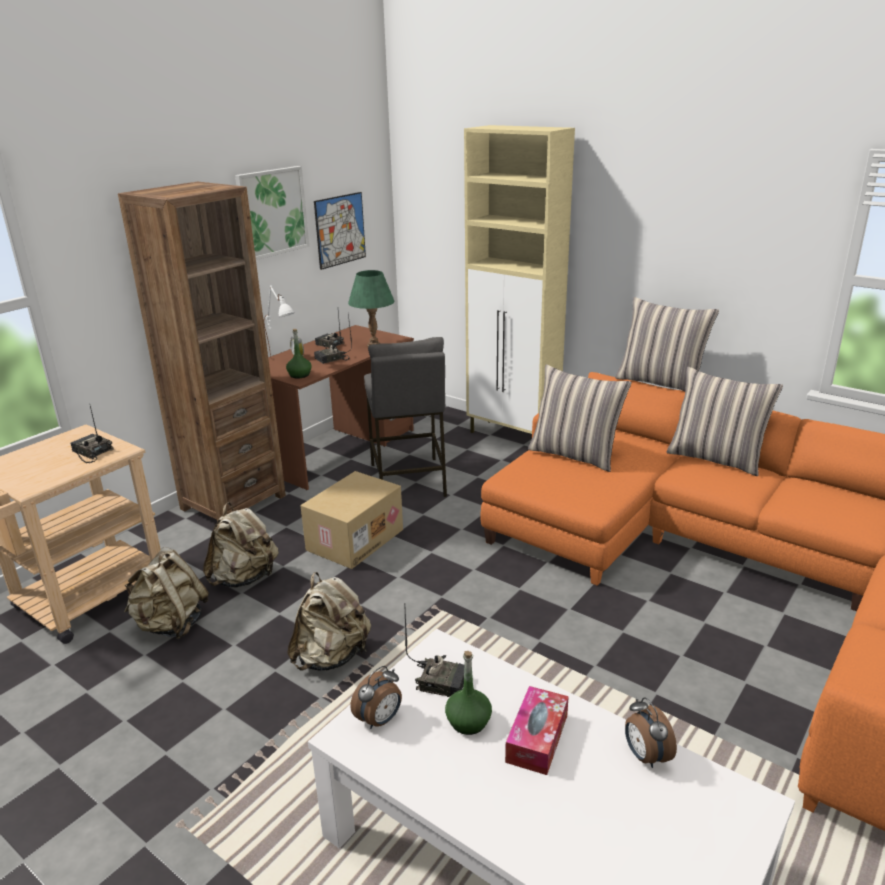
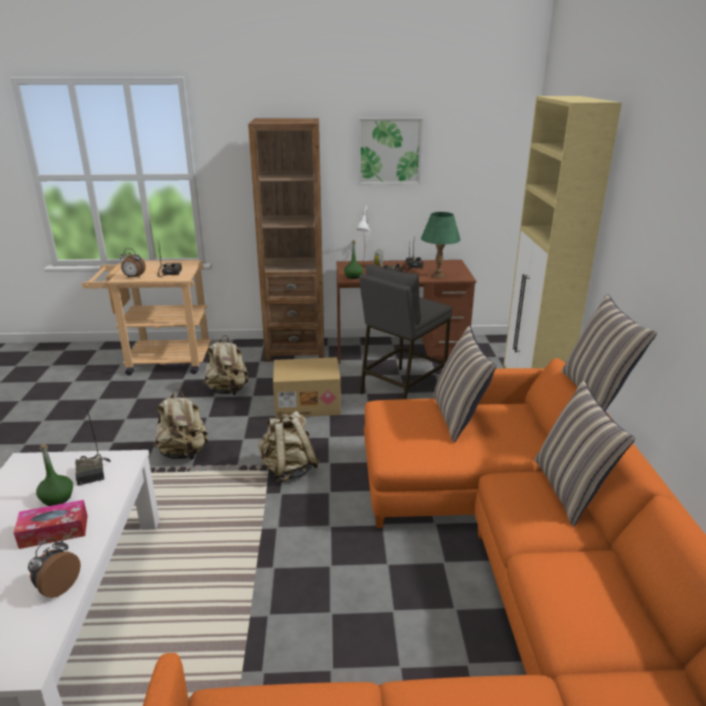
camera: 50 degrees right, 0 degrees up
beige backpack [124,547,209,639] -> beige backpack moved to [258,411,319,482]
picture [314,192,366,270] -> none
alarm clock [350,666,402,729] -> alarm clock moved to [120,248,146,278]

